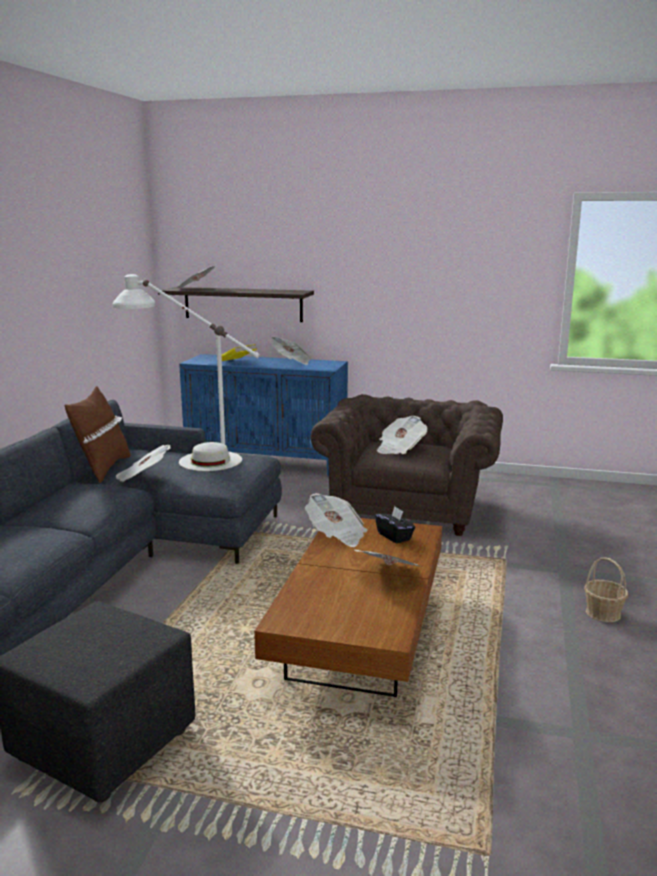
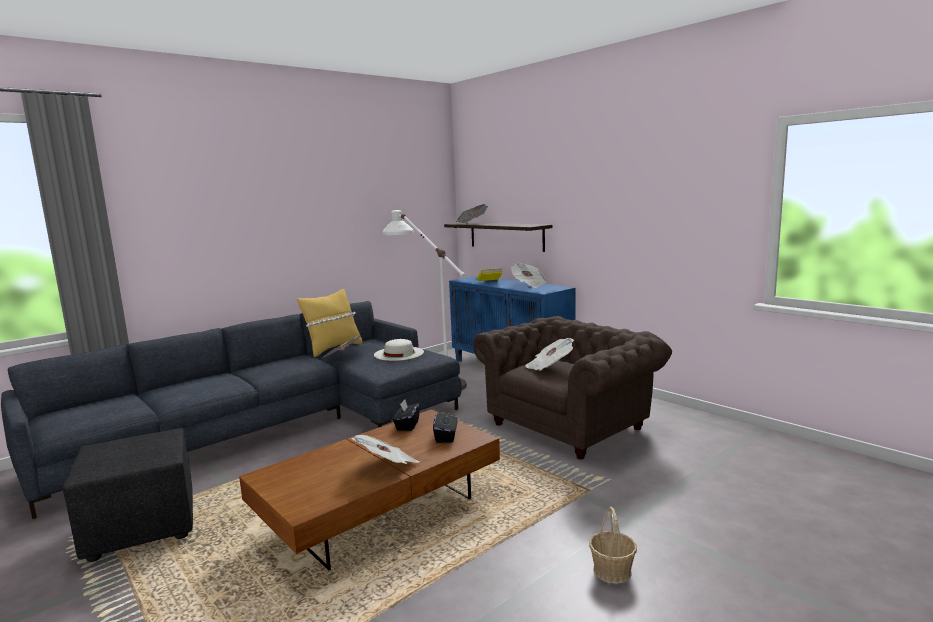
camera: 35 degrees right, 5 degrees down
brown pillow [65,386,131,483] -> yellow pillow [297,289,362,357]
newspaper [305,493,368,547] -> black tissue box [393,399,420,431]

